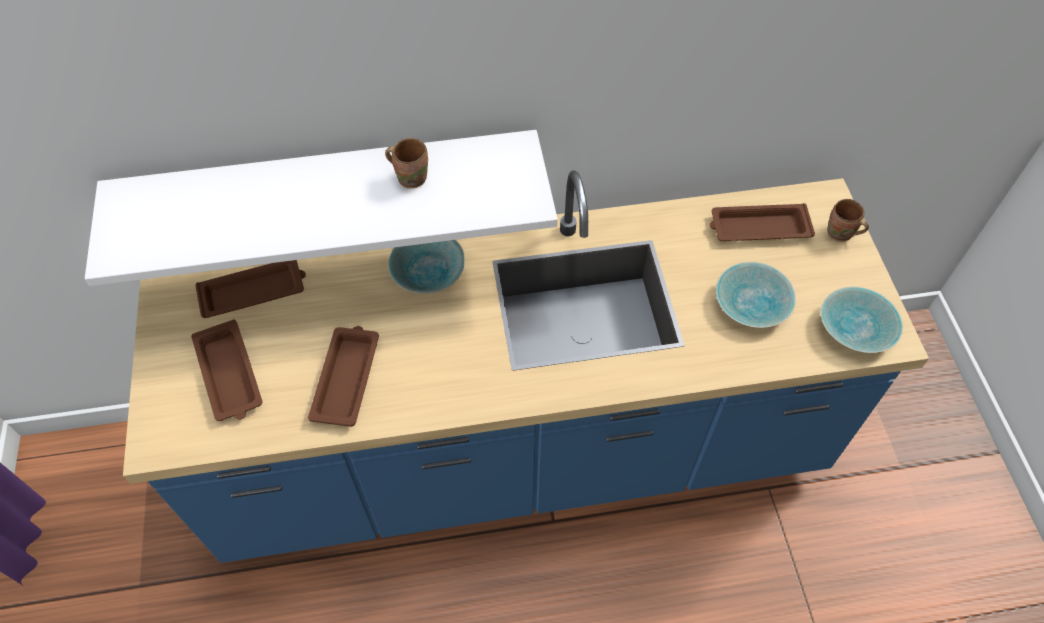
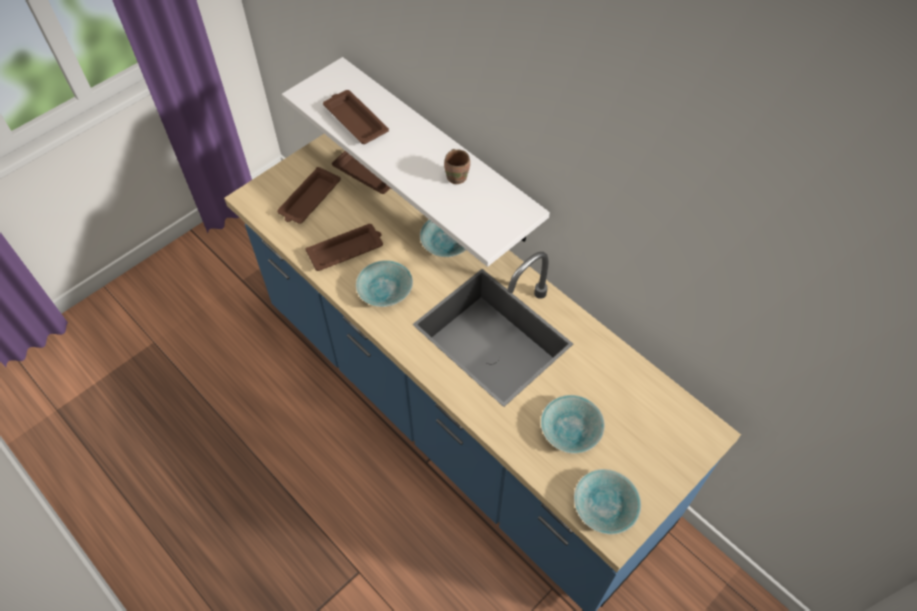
camera: 55 degrees right, 0 degrees up
brown tray [709,203,815,241] -> brown tray moved to [323,90,389,144]
brown mug [827,199,869,242] -> none
none -> turquoise bowl [356,260,413,307]

